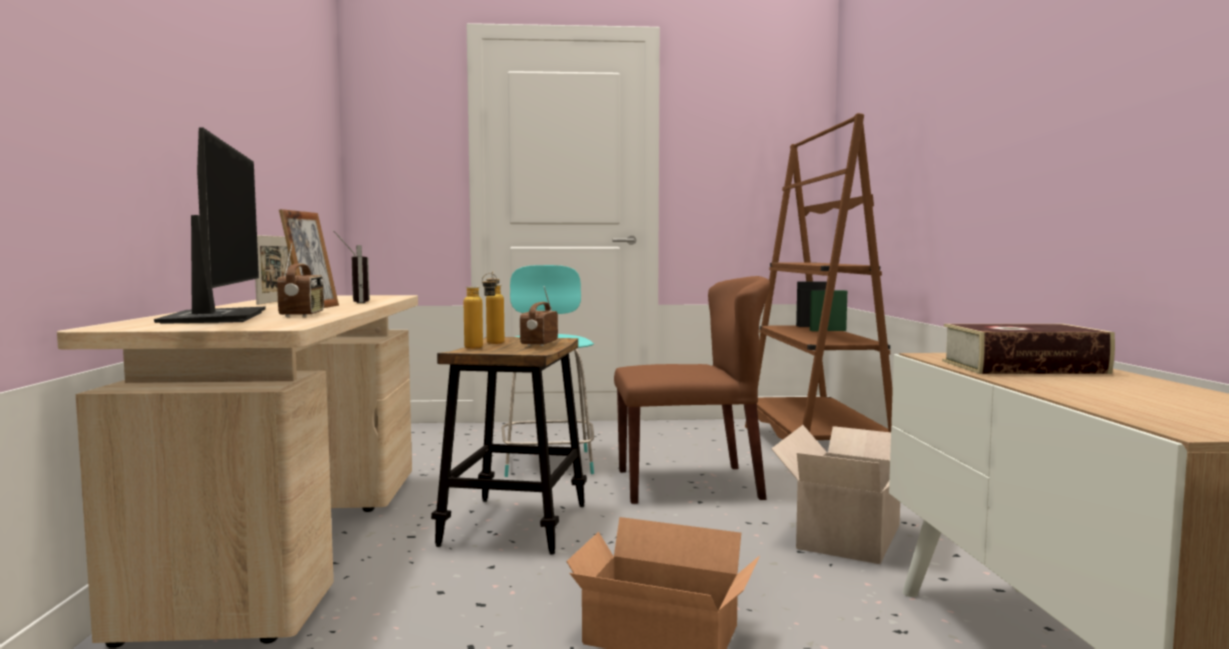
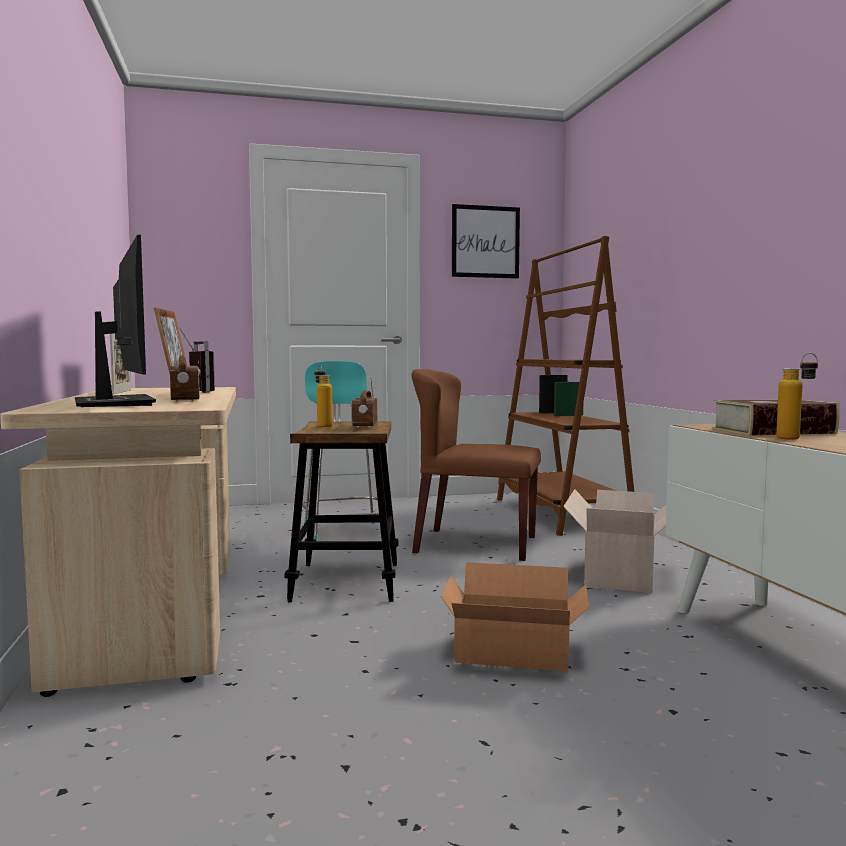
camera: 10 degrees left, 0 degrees up
bottle [464,273,498,349] -> bottle moved to [776,353,818,440]
brown chair [614,276,770,504] -> brown chair turned 150 degrees counterclockwise [412,369,541,561]
none -> picture [452,204,520,279]

